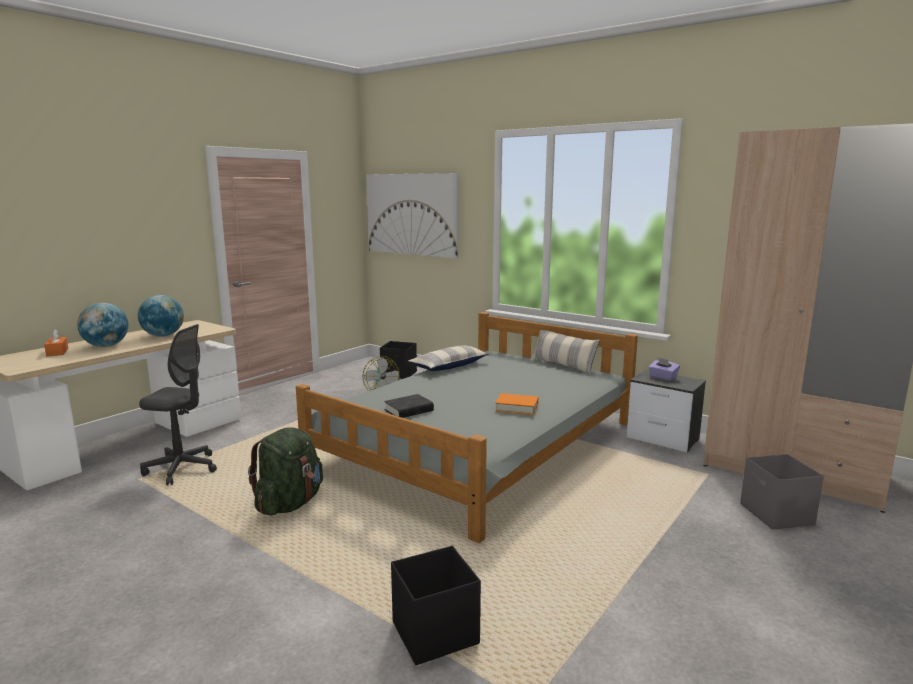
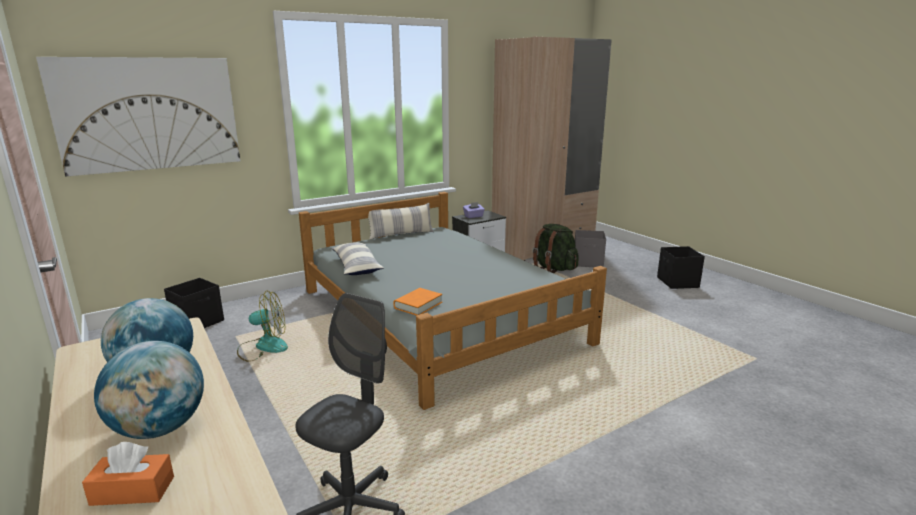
camera: 70 degrees left, 5 degrees up
green backpack [248,427,323,515] -> green backpack moved to [532,224,579,273]
black book [384,394,434,418] -> none
black storage box [391,546,481,665] -> black storage box moved to [657,246,705,289]
orange book [495,393,539,415] -> orange book moved to [393,288,442,316]

